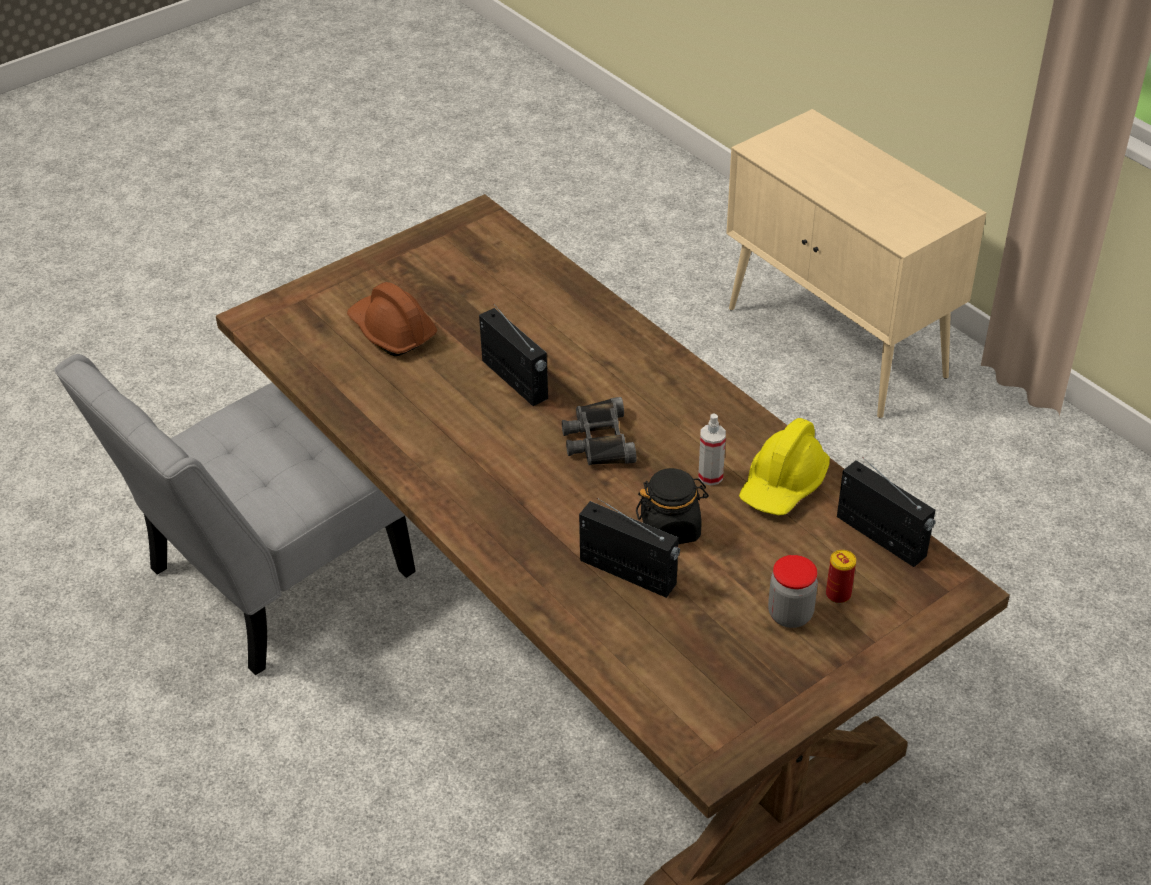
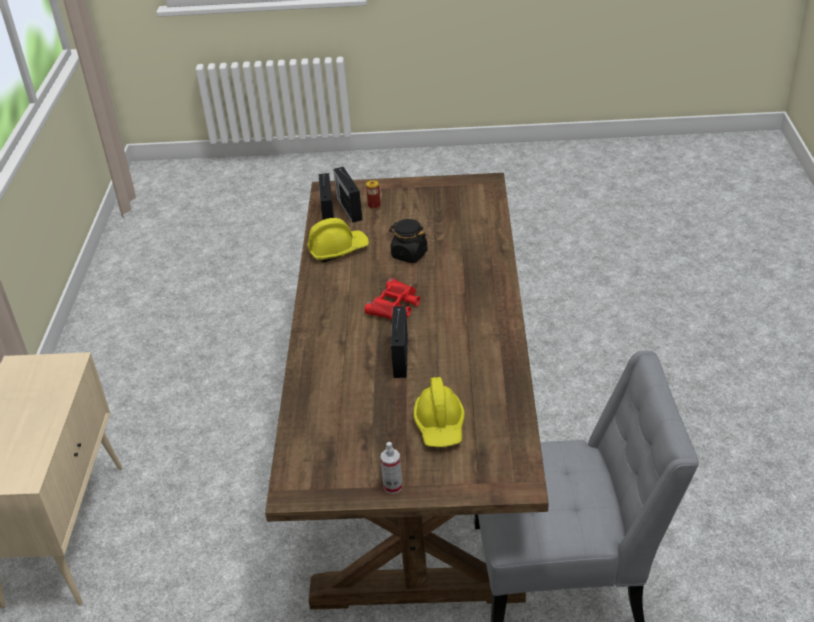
camera: 140 degrees left, 5 degrees down
brown hard hat [347,282,437,356] -> yellow hard hat [414,377,465,447]
black binoculars [562,397,636,465] -> red binoculars [365,278,420,319]
radio [579,498,680,598] -> radio moved to [333,167,362,223]
spray bottle [698,414,726,486] -> spray bottle moved to [380,442,403,494]
jar [768,555,818,628] -> none

